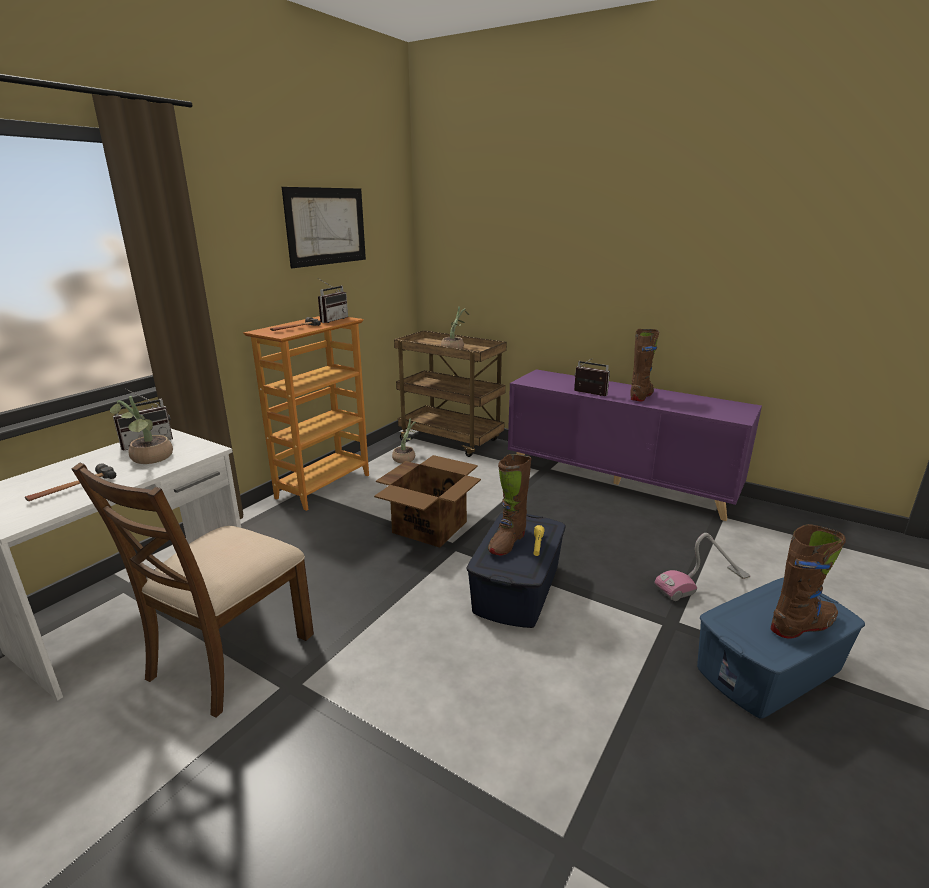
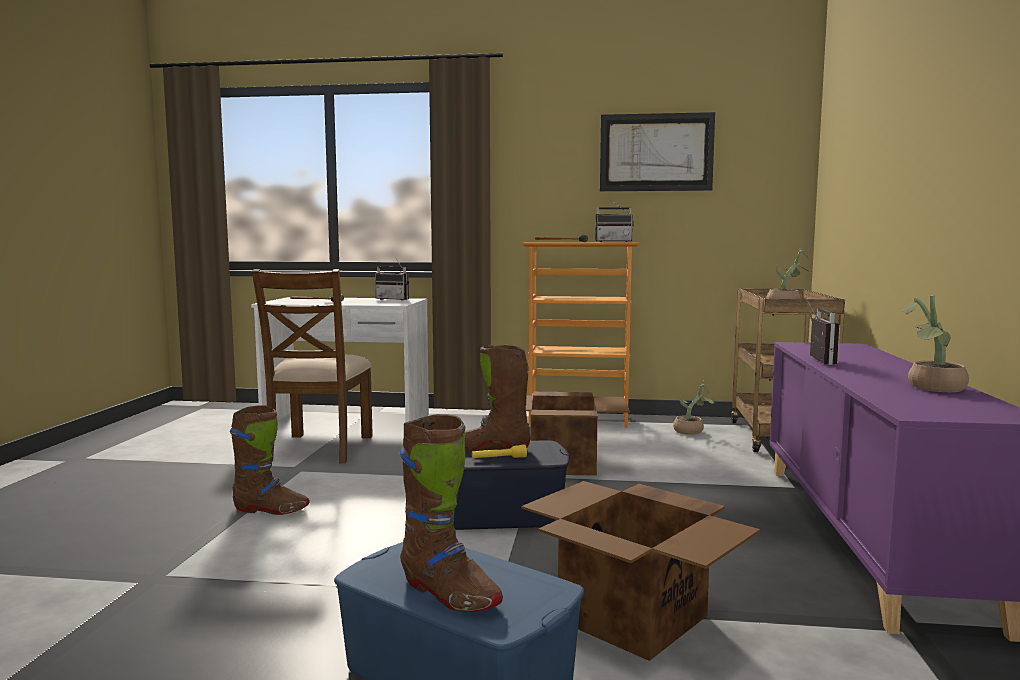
camera: 65 degrees right, 15 degrees down
brown chair [72,463,314,718] -> brown chair turned 90 degrees counterclockwise [252,269,373,464]
potted plant [110,396,173,464] -> potted plant moved to [902,295,969,392]
brown boot [630,329,659,402] -> brown boot moved to [230,405,309,515]
vacuum cleaner [655,533,750,601] -> cardboard box [521,481,760,661]

